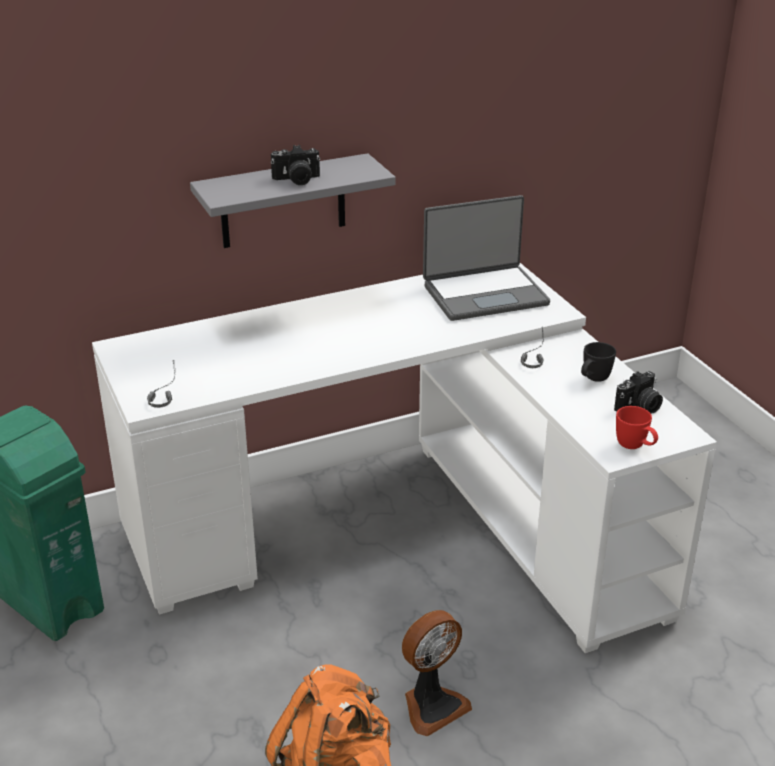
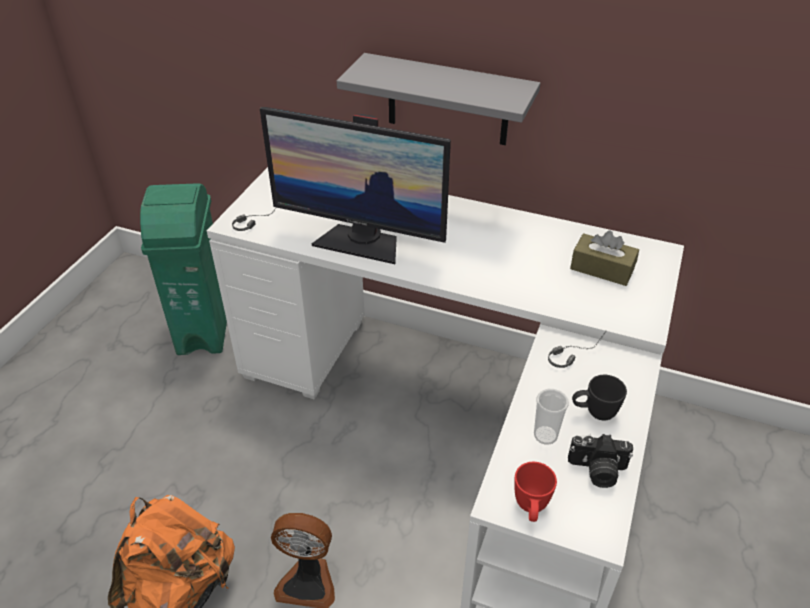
camera: 45 degrees right, 10 degrees up
camera [271,145,320,185] -> none
laptop [423,195,550,321] -> brown tissue box [570,231,639,286]
none -> monitor [260,107,451,264]
none -> cup [534,389,569,445]

